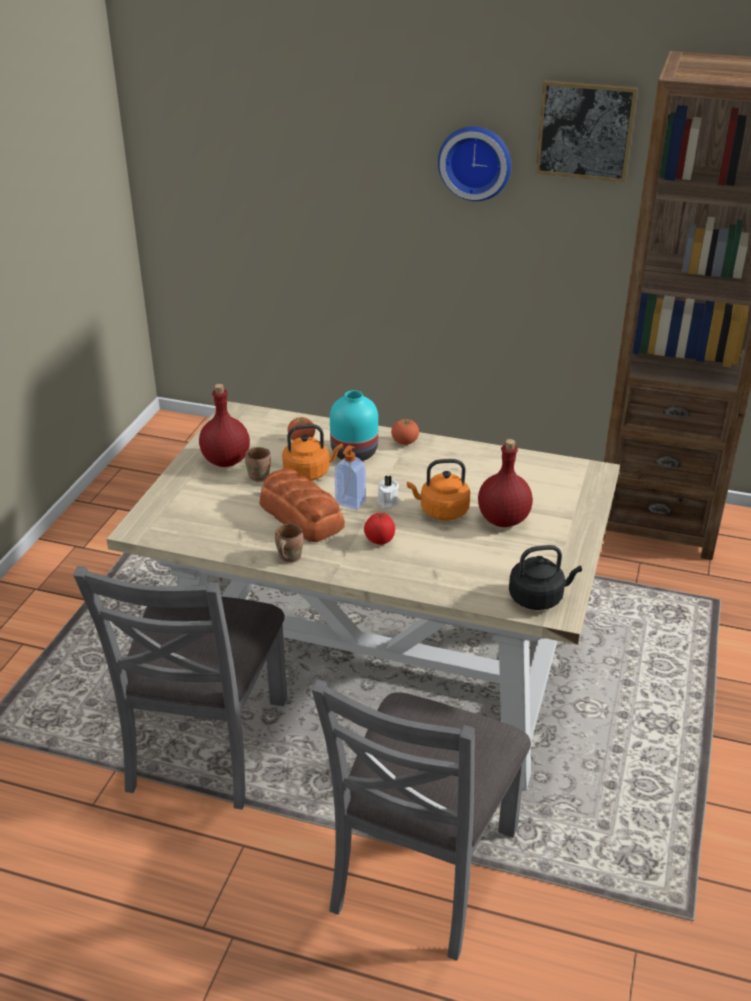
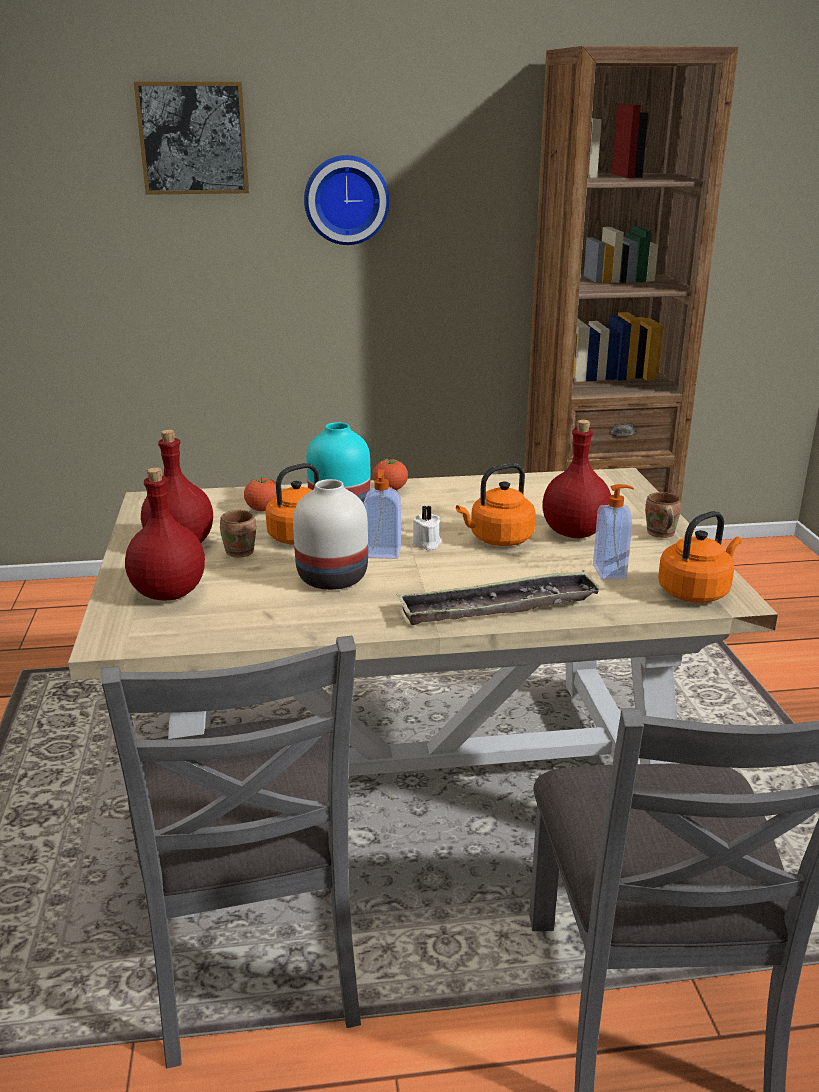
camera: 25 degrees left, 10 degrees down
bread [260,469,345,542] -> white vase [293,479,368,590]
brown mug [275,524,304,563] -> brown mug moved to [645,492,681,538]
tomato [364,513,395,545] -> none
black kettle [509,545,582,610] -> orange kettle [658,511,742,603]
picture [536,80,638,182] -> picture moved to [134,82,249,195]
none -> red bottle [125,467,205,601]
none -> tray [396,570,603,625]
none -> soap dispenser [593,484,634,580]

